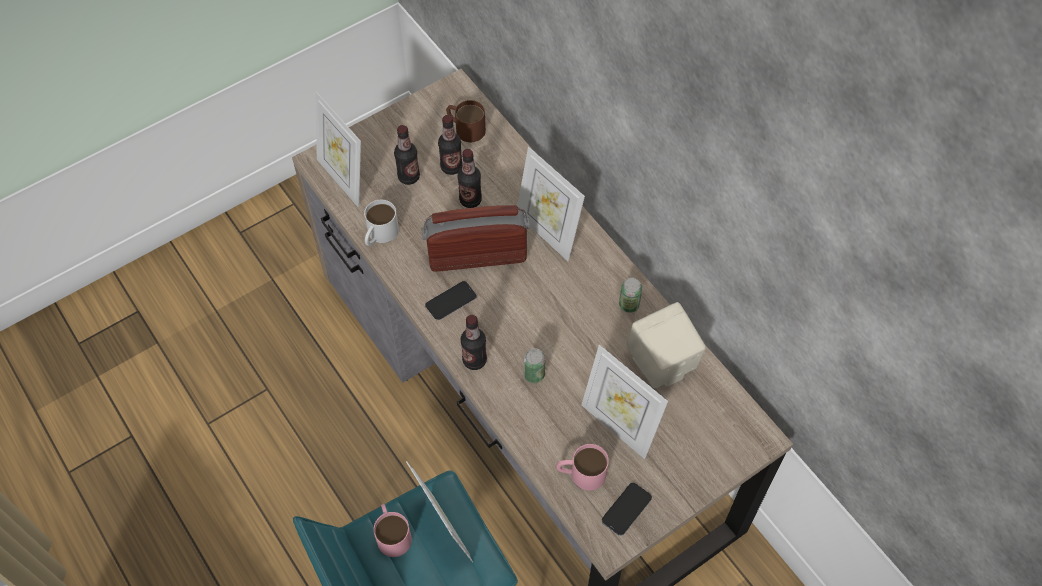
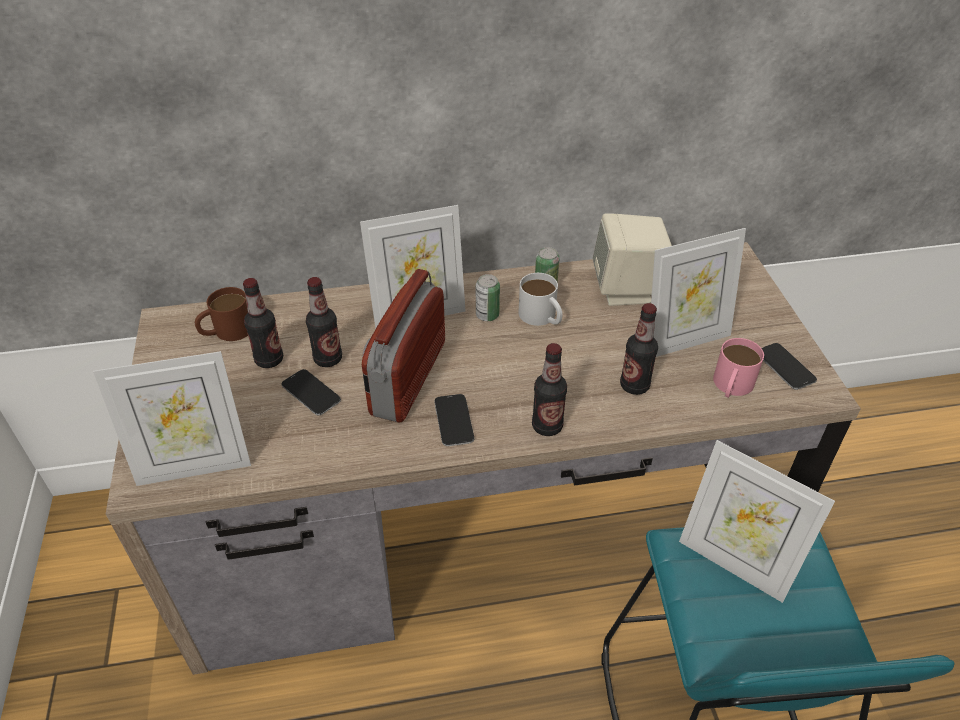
camera: 65 degrees left, 15 degrees down
white mug [364,200,399,246] -> white mug moved to [519,273,562,326]
pink mug [374,504,412,557] -> none
bottle [394,125,420,185] -> bottle moved to [620,303,658,395]
picture frame [406,461,473,563] -> picture frame turned 135 degrees counterclockwise [679,440,835,603]
can [524,348,546,383] -> can moved to [476,274,500,321]
none -> phone [281,369,341,415]

